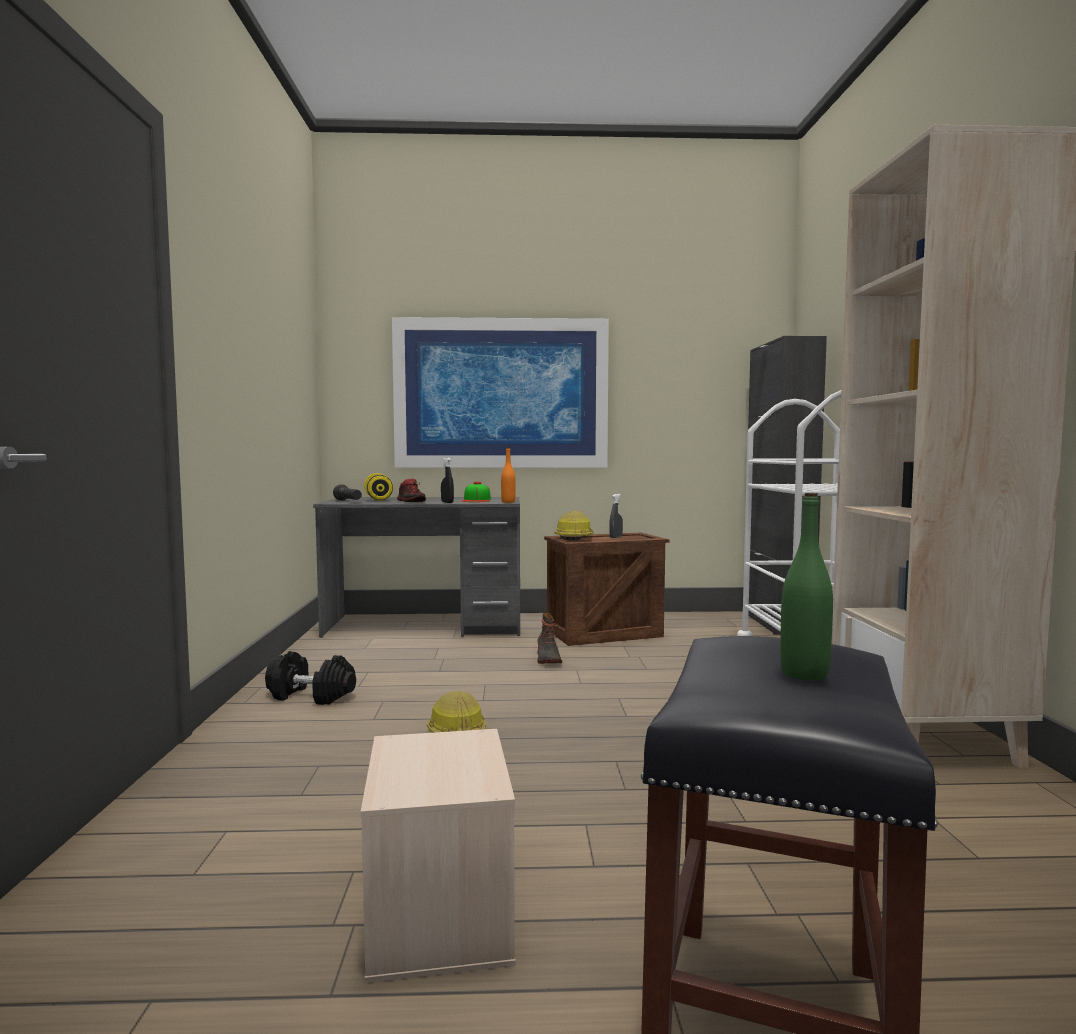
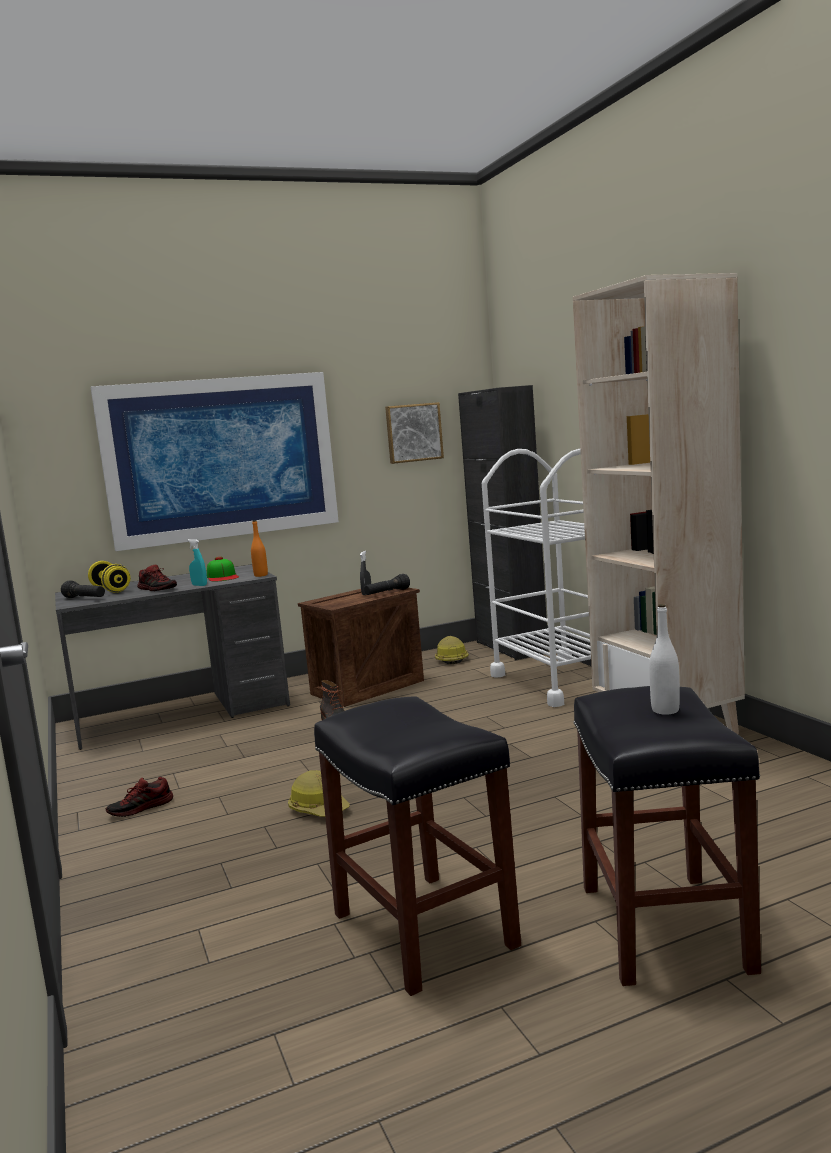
camera: 20 degrees left, 5 degrees up
black dumbbell [265,651,356,705] -> shoe [106,777,173,817]
beige storage box [361,729,516,983] -> black stool [314,696,521,996]
black spray bottle [441,457,454,503] -> turquoise spray bottle [187,539,207,586]
hard hat [555,511,594,541] -> hard hat moved to [435,636,469,664]
green bottle [780,493,833,681] -> white bottle [649,604,680,715]
none -> black flashlight [364,574,410,595]
none -> picture [385,402,444,464]

